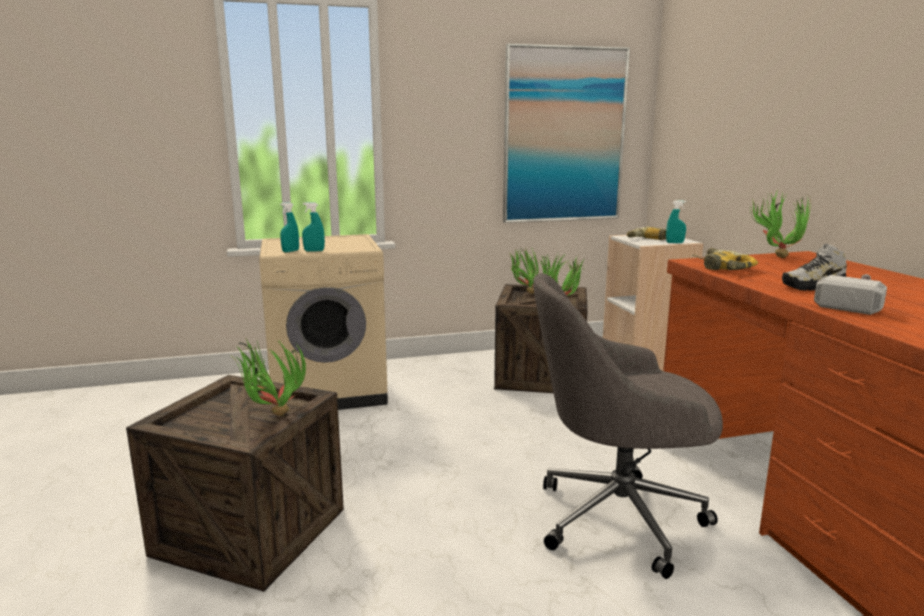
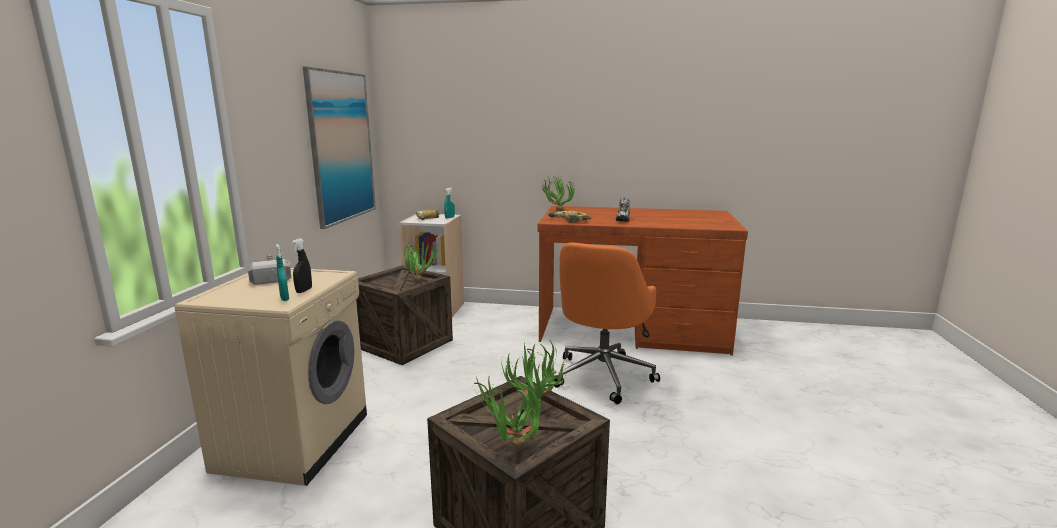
camera: 65 degrees left, 0 degrees up
turquoise spray bottle [302,202,325,252] -> black spray bottle [292,238,312,293]
potted plant [509,247,550,294] -> potted plant moved to [474,374,541,447]
grey office chair [533,273,723,579] -> orange office chair [554,243,660,404]
hammer [814,274,887,315] -> hammer moved to [248,255,291,285]

